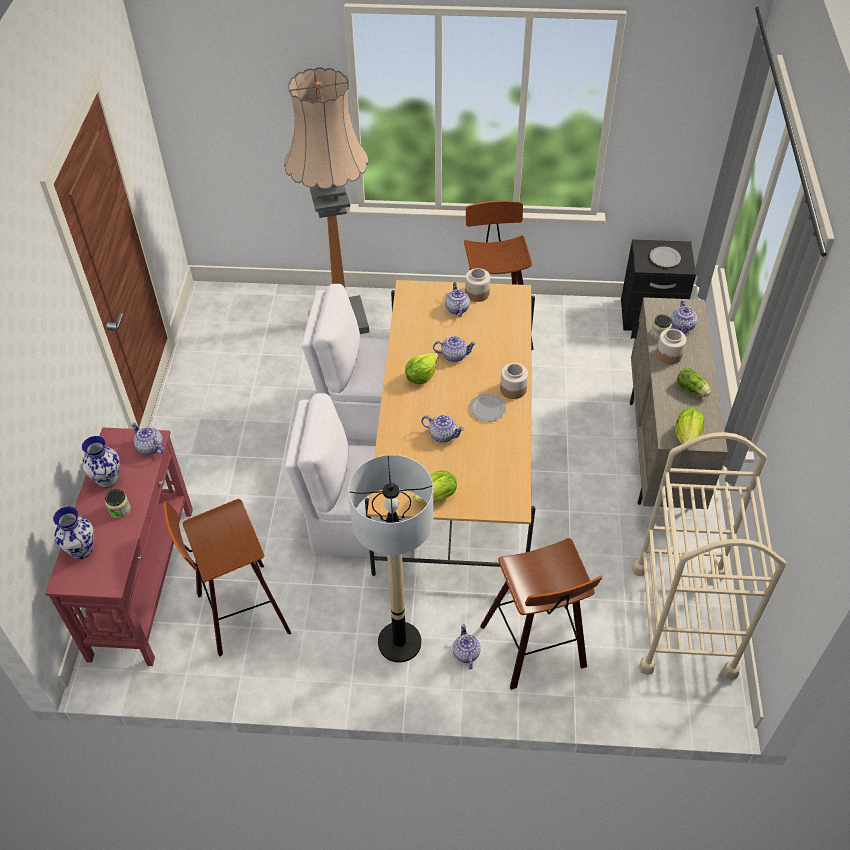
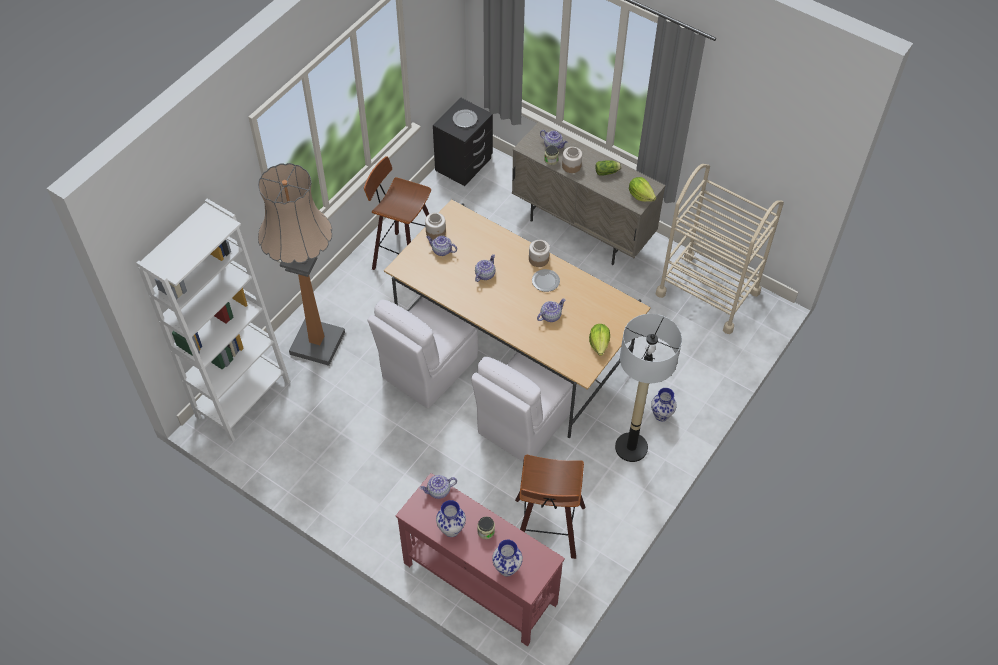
camera: 60 degrees left, 5 degrees up
lettuce [405,352,438,384] -> none
teapot [453,624,481,669] -> vase [651,388,677,421]
stool [480,538,603,690] -> none
none -> white bookcase [136,199,290,442]

